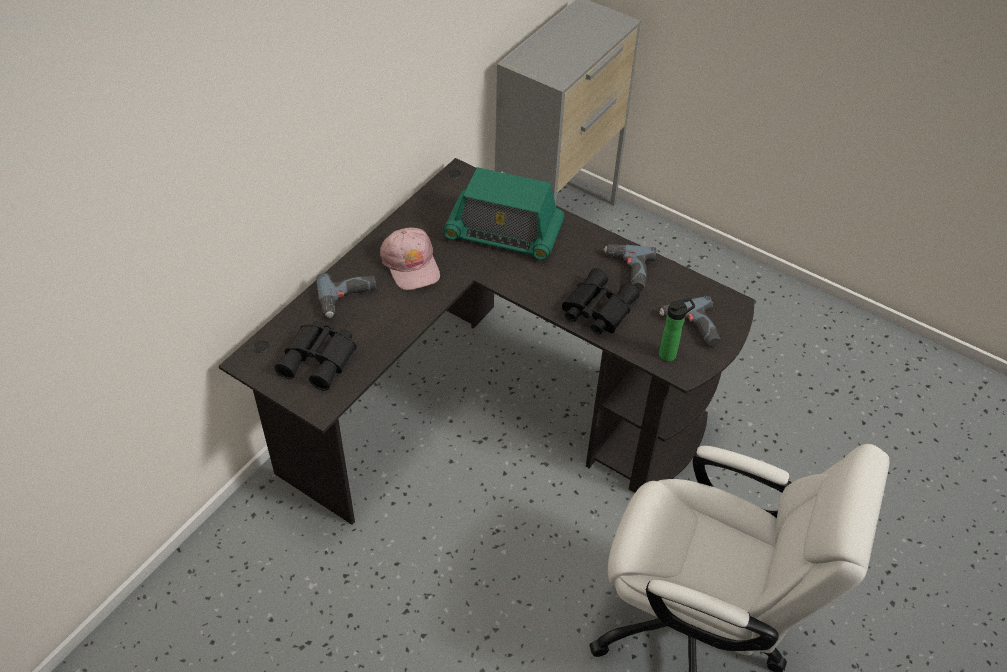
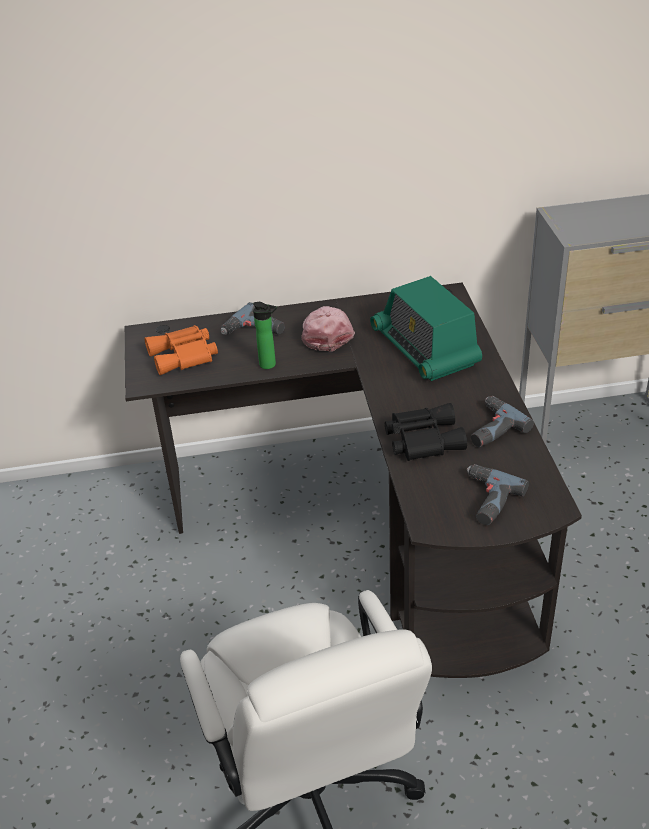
camera: 50 degrees right, 10 degrees down
black binoculars [274,321,357,391] -> orange binoculars [145,325,218,375]
pink cap [380,228,440,290] -> pink cap turned 150 degrees clockwise [302,306,355,352]
bottle [659,298,695,362] -> bottle moved to [253,302,277,369]

